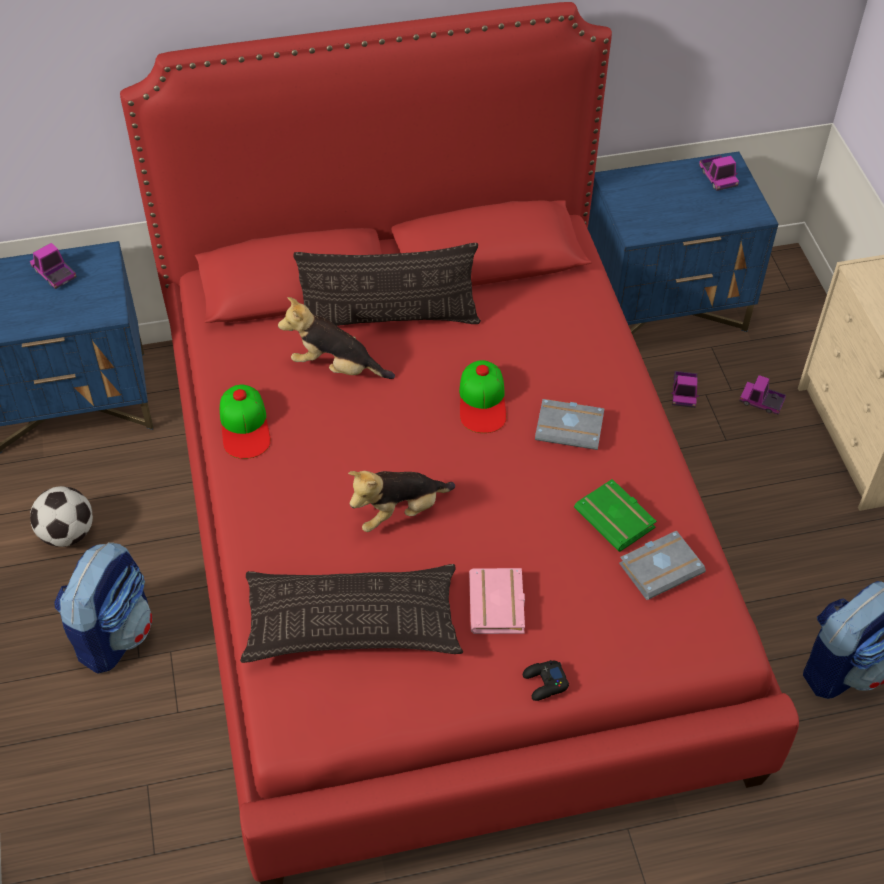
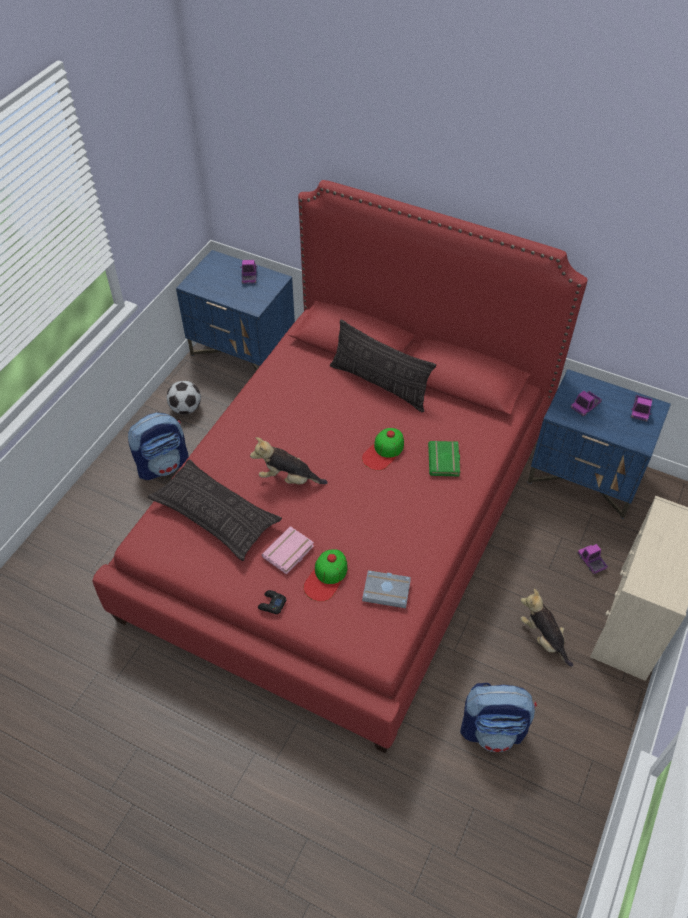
camera: 40 degrees right, 0 degrees up
cap [220,384,271,459] -> cap moved to [304,549,347,602]
plush toy [278,297,395,379] -> plush toy moved to [521,589,573,667]
grey book [535,399,605,450] -> none
green book [574,479,657,552] -> green book moved to [428,441,460,477]
toy truck [671,371,699,408] -> toy truck moved to [570,391,602,417]

